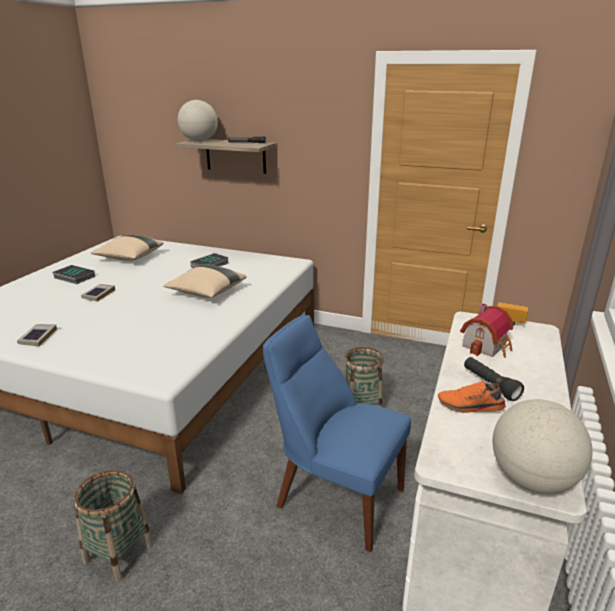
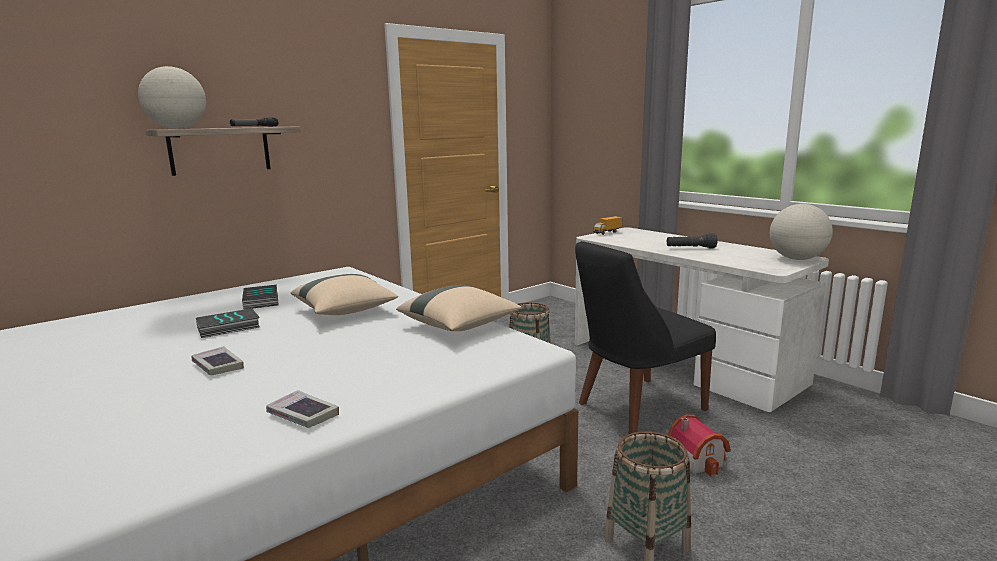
camera: 60 degrees left, 10 degrees down
book [53,265,95,284] -> book moved to [196,308,260,338]
beige pillow [91,235,163,261] -> beige pillow moved to [396,285,521,331]
blue chair [263,315,411,552] -> black chair [575,241,716,434]
orange shoe [438,381,506,413] -> none
toy house [460,303,513,358] -> toy house moved to [668,414,731,476]

